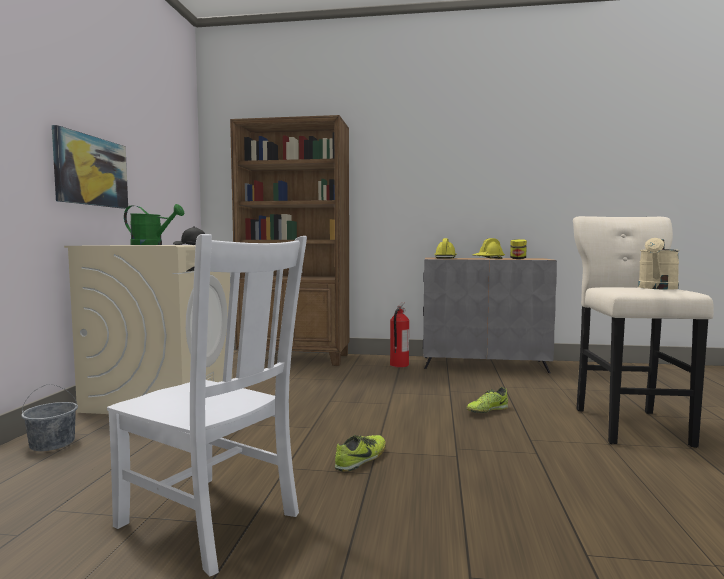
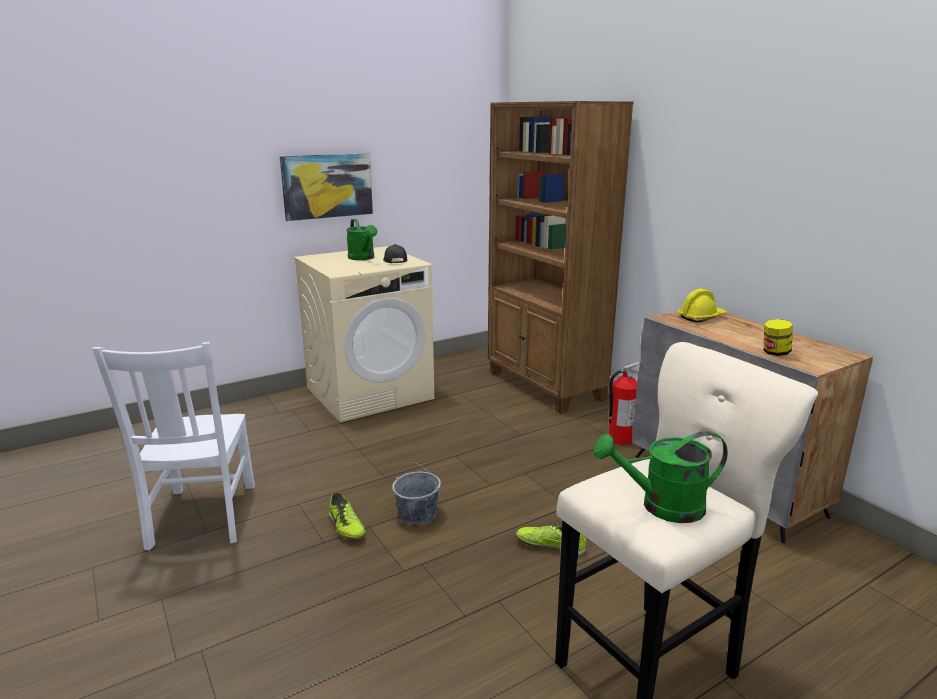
camera: 50 degrees right, 15 degrees up
grey bucket [21,384,78,451] -> grey bucket moved to [392,462,441,524]
shoe [335,435,386,472] -> shoe turned 60 degrees clockwise [329,492,366,540]
yellow hard hat [473,238,505,259] -> none
beige watering can [638,238,680,290] -> green watering can [594,431,728,523]

